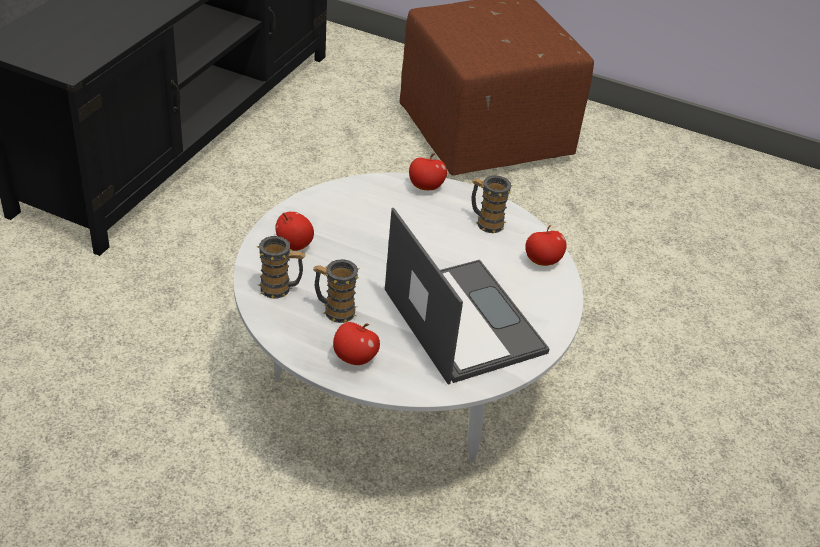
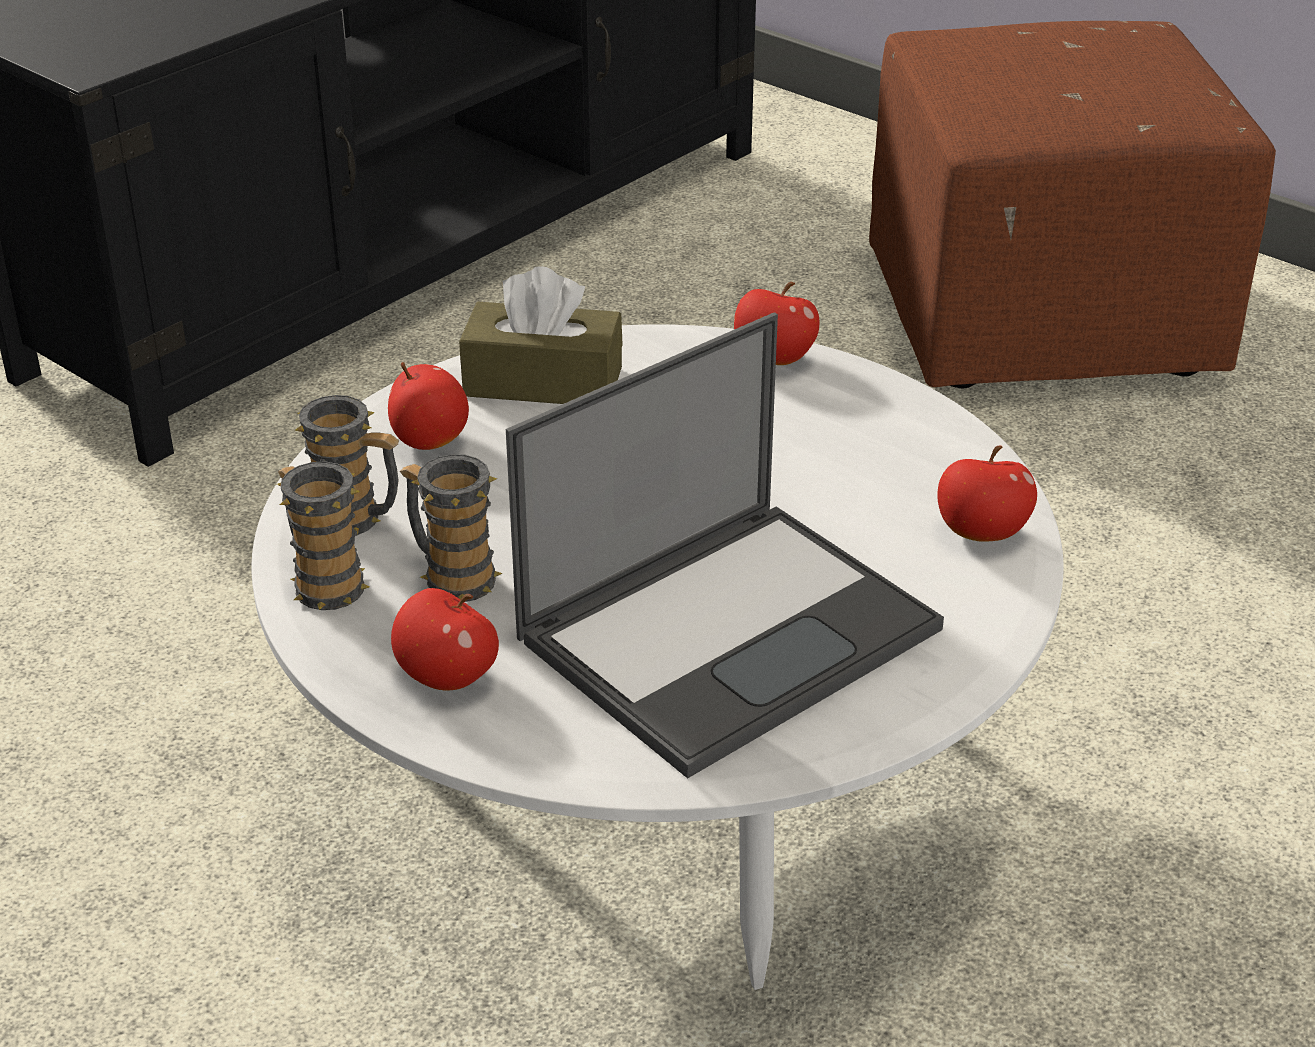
camera: 20 degrees right, 5 degrees down
laptop [385,208,550,385] -> laptop turned 60 degrees clockwise [506,312,944,779]
mug [471,176,512,233] -> mug moved to [277,461,370,610]
none -> brown tissue box [459,266,623,404]

